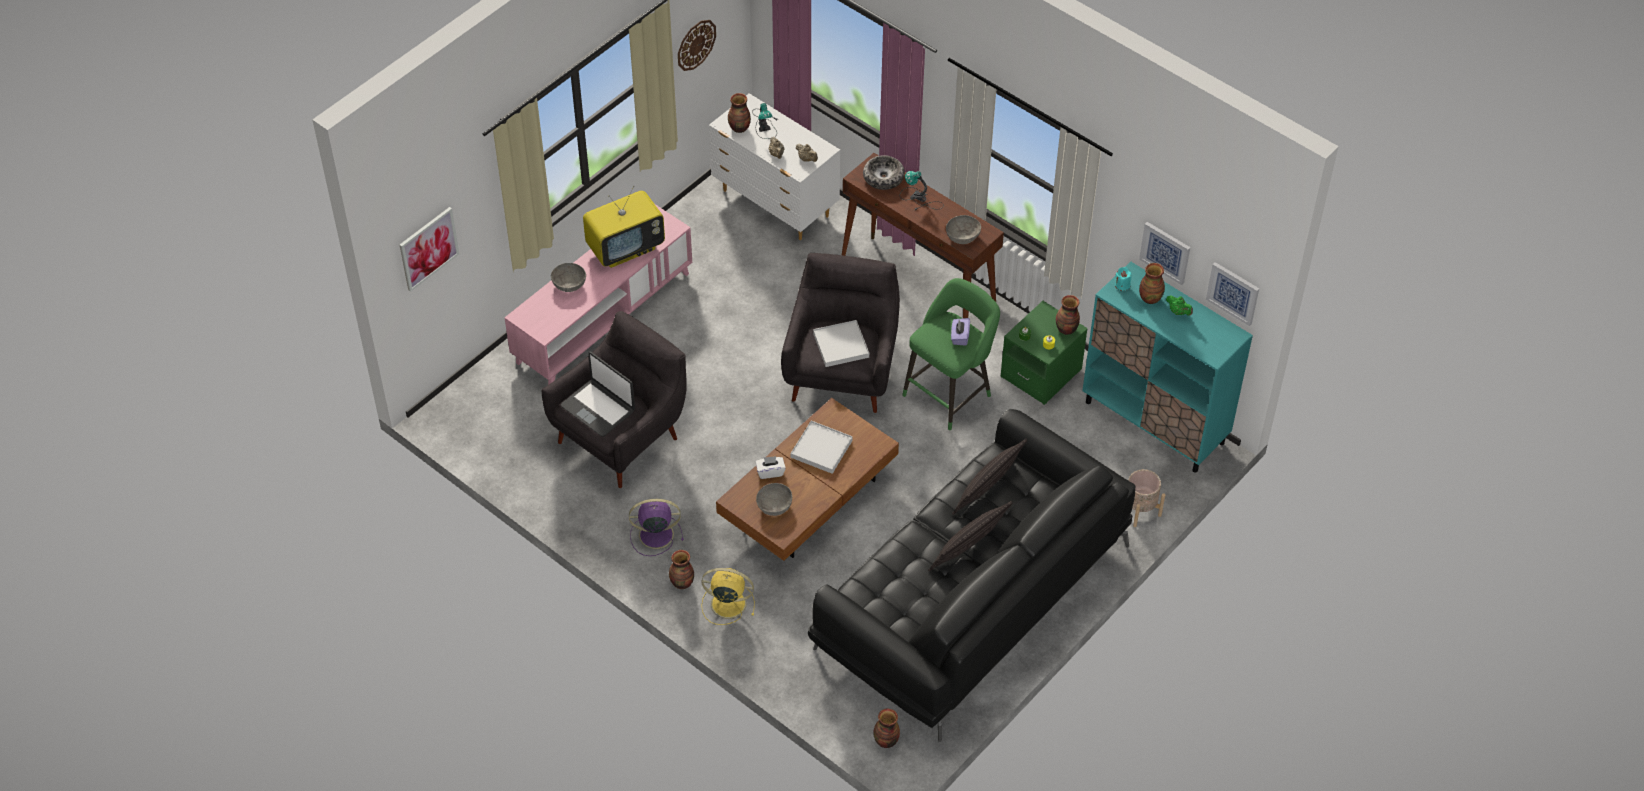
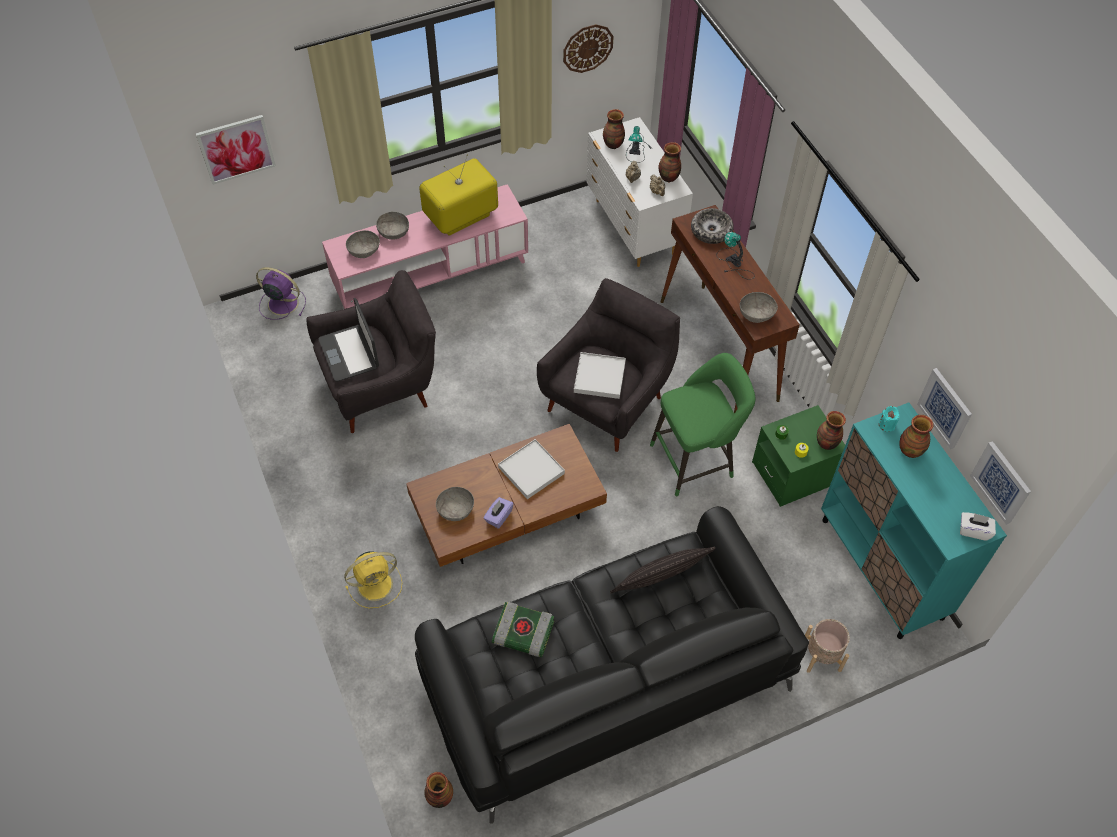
camera: 25 degrees right, 5 degrees up
television [583,186,665,268] -> television turned 150 degrees clockwise [419,154,498,236]
purple fan [629,499,684,556] -> purple fan moved to [256,267,306,320]
vase [669,550,694,589] -> vase moved to [659,142,681,182]
yellow fan [701,568,755,625] -> yellow fan turned 120 degrees clockwise [344,551,402,608]
white tissue box [756,456,786,479] -> white tissue box moved to [960,512,996,541]
pillow [928,501,1012,571] -> none
purple tissue box [951,318,970,346] -> purple tissue box moved to [484,497,513,529]
green teapot [1166,295,1193,315] -> none
none -> grey bowl [346,230,380,258]
none -> book [492,602,554,657]

